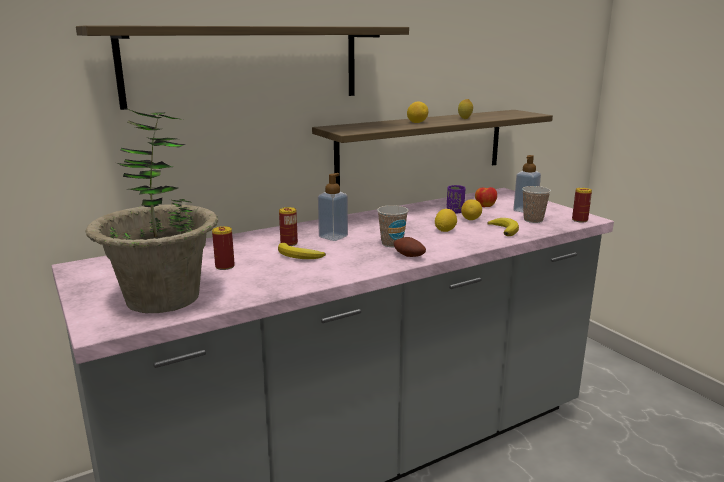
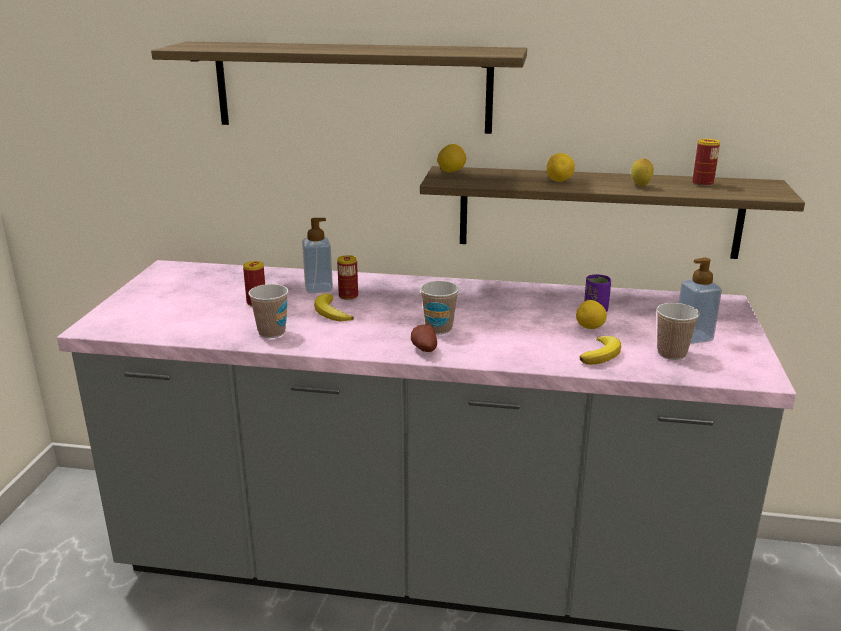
camera: 40 degrees right, 5 degrees up
potted plant [85,108,218,313] -> none
soap dispenser [318,173,348,241] -> soap dispenser moved to [302,218,333,294]
lemon [435,209,457,232] -> lemon moved to [437,144,466,172]
apple [475,187,497,207] -> none
can [572,188,592,222] -> can moved to [692,139,720,187]
none -> cup [248,284,289,338]

